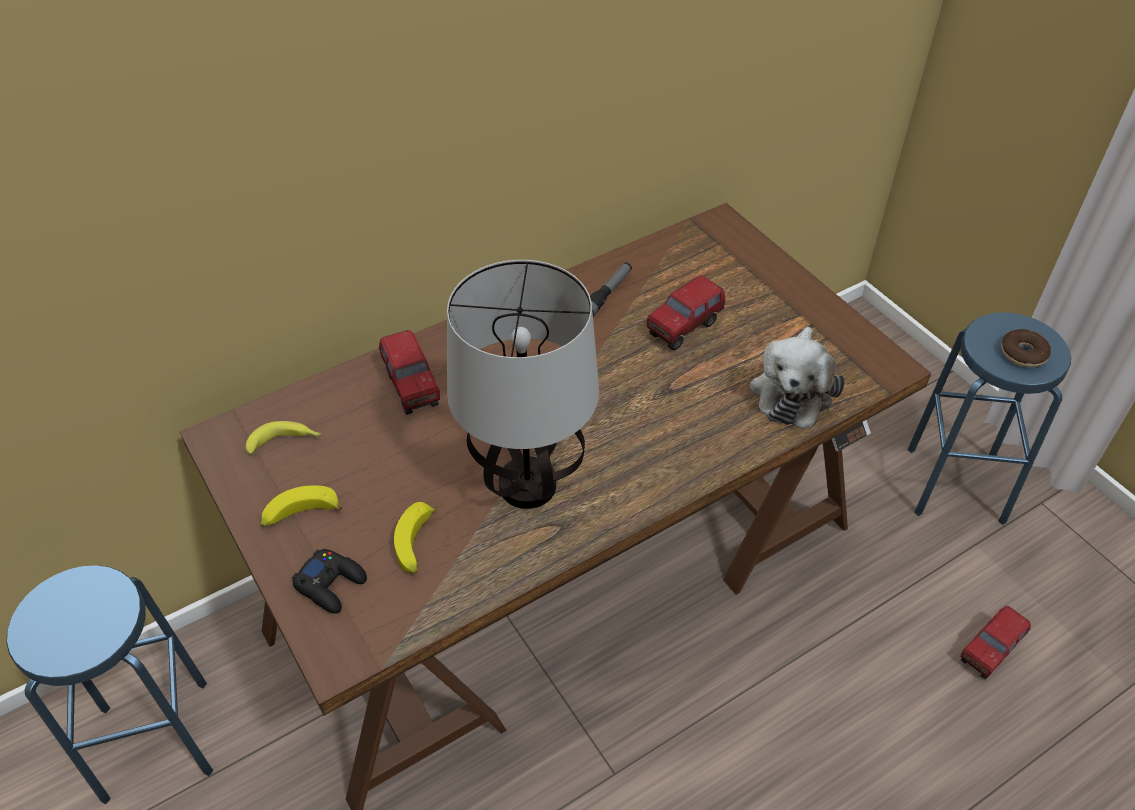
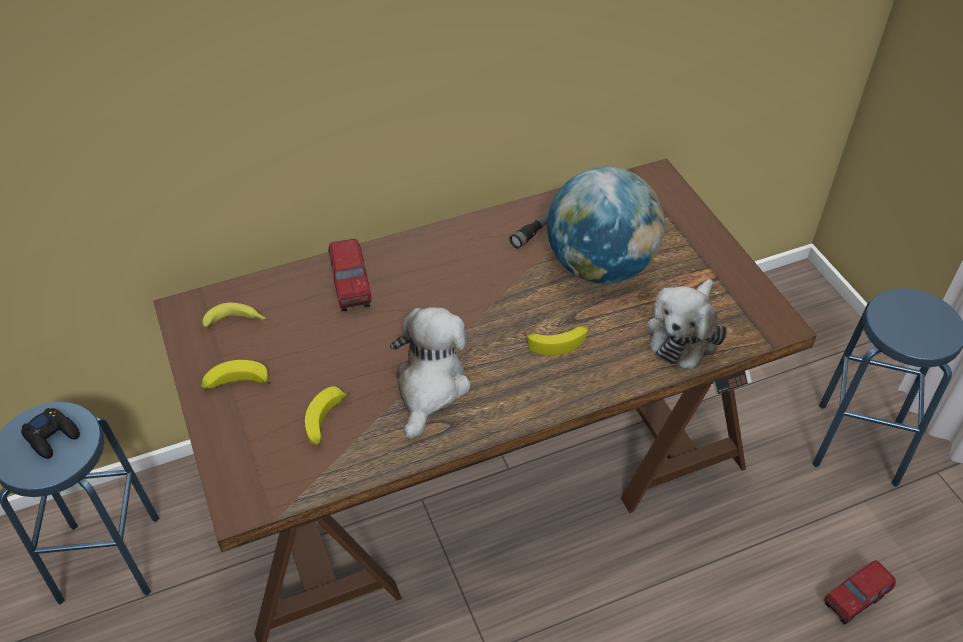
camera: 10 degrees right, 0 degrees up
black game controller [292,549,367,614] -> black game controller moved to [21,408,80,459]
table lamp [447,260,599,509] -> plush toy [390,307,470,439]
toy truck [647,275,725,350] -> globe [547,166,665,284]
donut [1001,329,1051,367] -> none
none -> banana [524,325,588,355]

